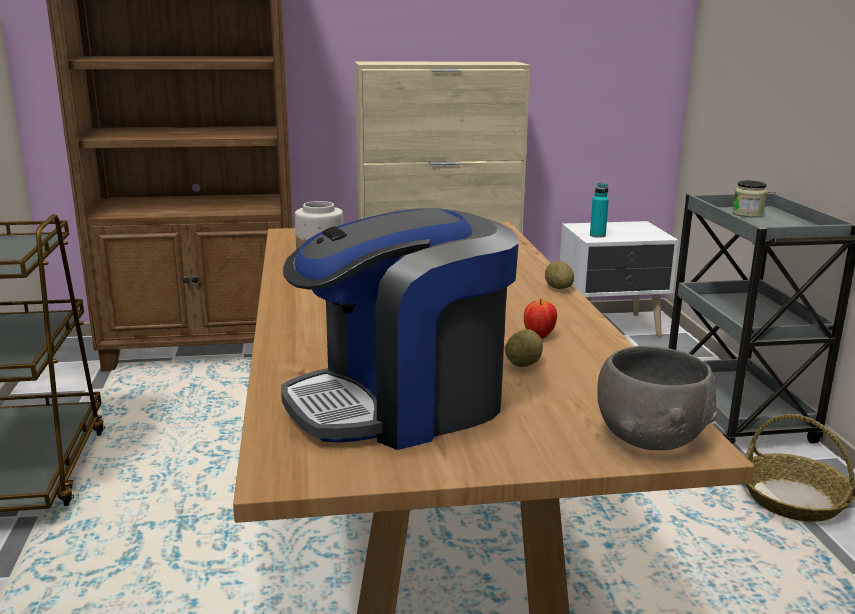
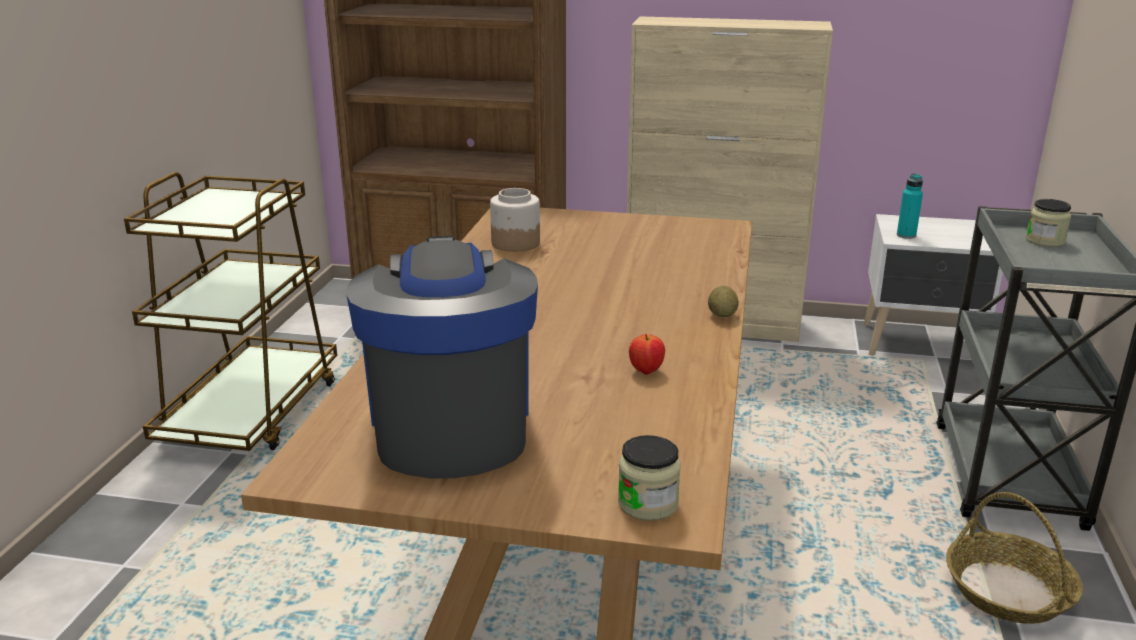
camera: 20 degrees right, 5 degrees up
coffee machine [281,208,519,450] -> coffee machine turned 90 degrees clockwise [346,236,538,478]
potato [505,329,543,367] -> none
grey bowl [597,346,717,450] -> jar [618,435,681,521]

